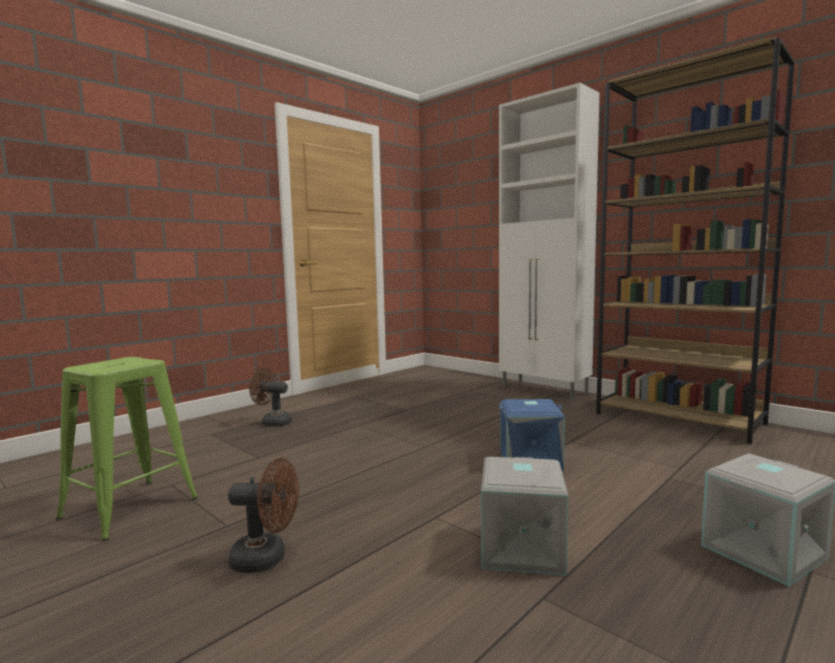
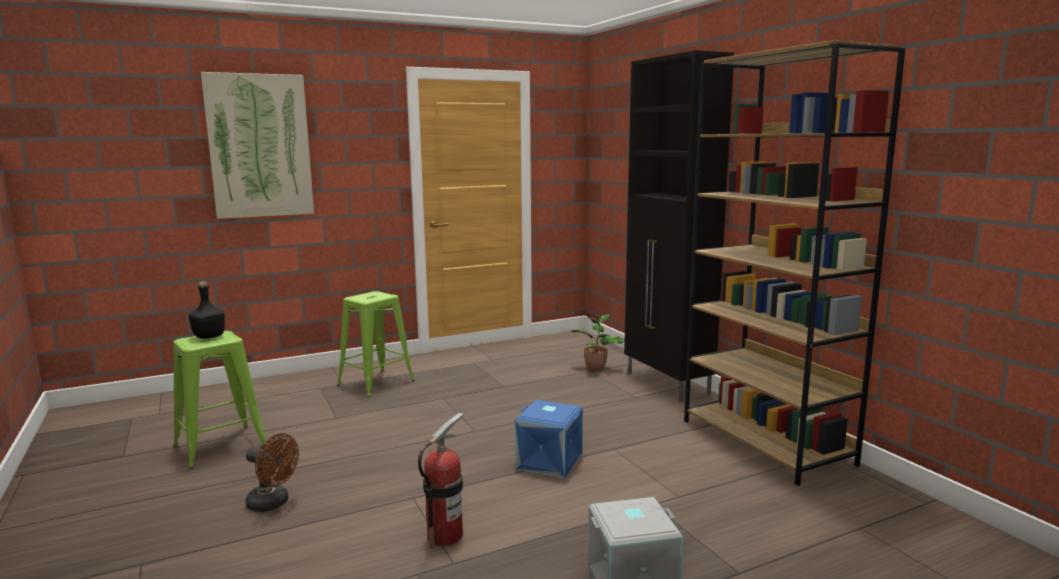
camera: 20 degrees right, 5 degrees up
brown fan [249,368,292,427] -> green stool [337,291,415,397]
grey storage box [481,457,568,576] -> fire extinguisher [418,413,464,548]
white cabinet [499,83,600,401] -> black cabinet [624,50,734,401]
none -> black bottle [189,281,225,339]
none -> picture [201,72,314,219]
none -> potted plant [570,314,624,371]

